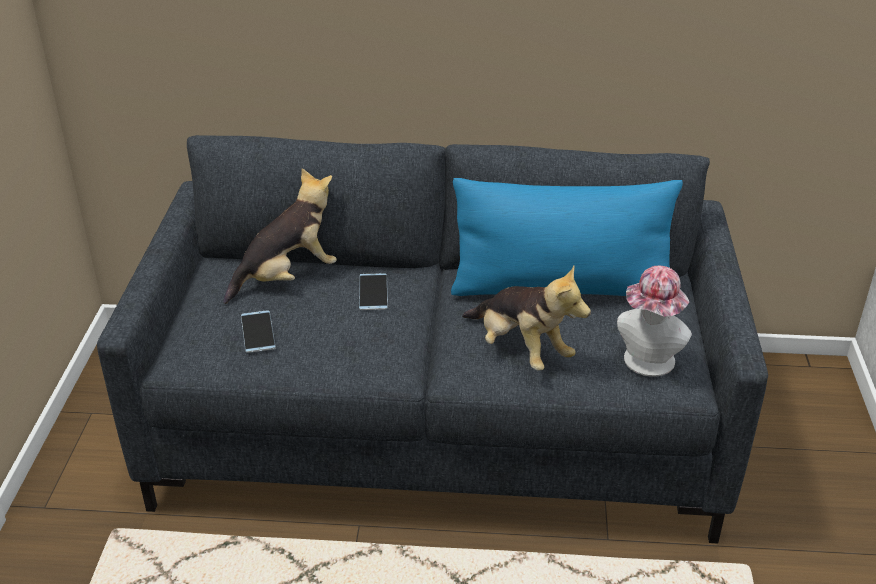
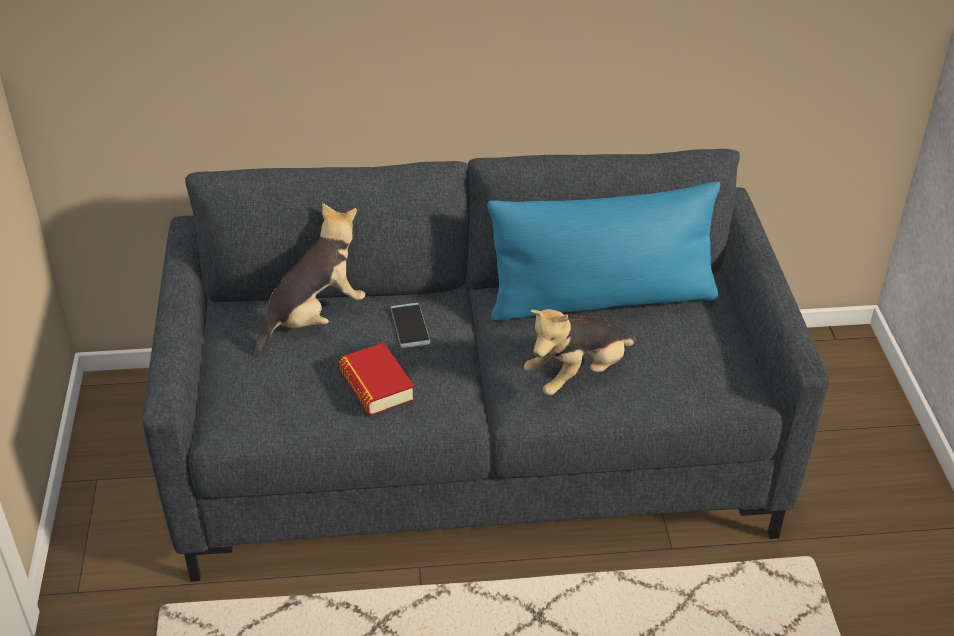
camera: 10 degrees left, 5 degrees up
phone [241,310,276,353] -> none
plush toy [462,266,591,370] -> plush toy turned 105 degrees clockwise [524,309,636,396]
hat [617,266,692,377] -> none
none -> book [339,343,415,415]

